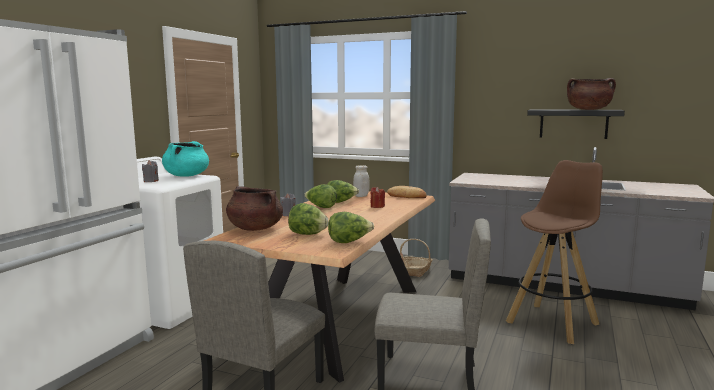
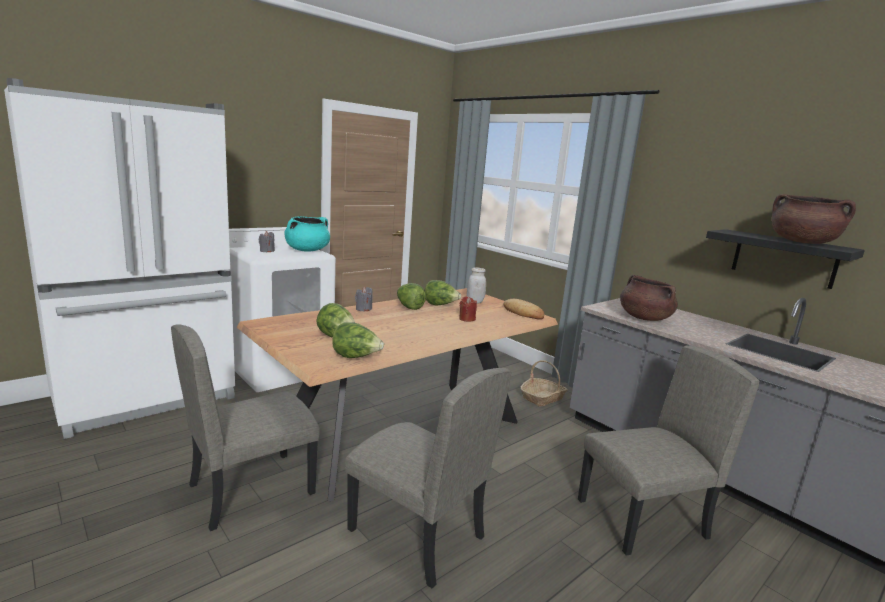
camera: 25 degrees right, 5 degrees up
brown cooking pot [226,186,283,231] -> brown cooking pot moved to [620,275,678,321]
brown stool [506,160,603,344] -> beige chair [578,346,760,556]

